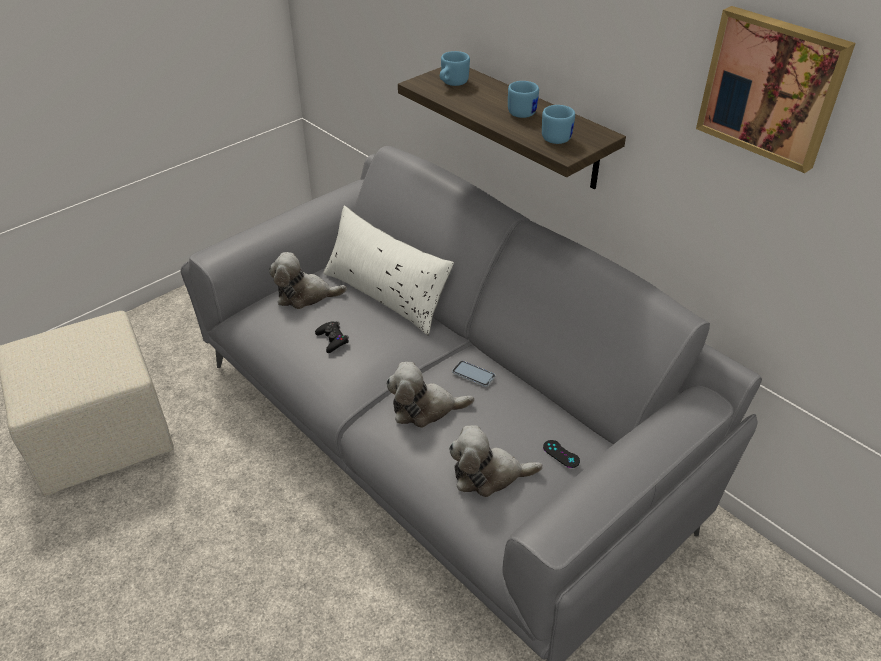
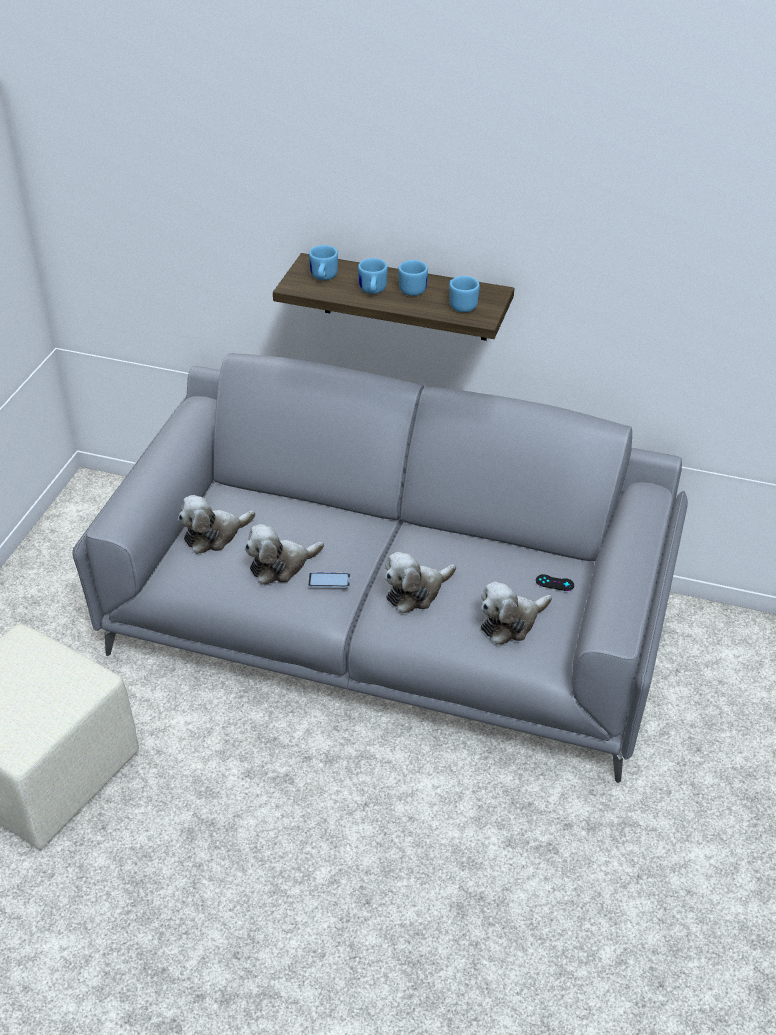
camera: 30 degrees left, 0 degrees up
black game controller [315,322,349,353] -> plush toy [244,524,324,585]
white pillow [323,206,454,335] -> none
phone [452,361,495,387] -> phone moved to [308,572,350,588]
picture [696,6,856,173] -> none
none -> blue mug [358,258,388,294]

